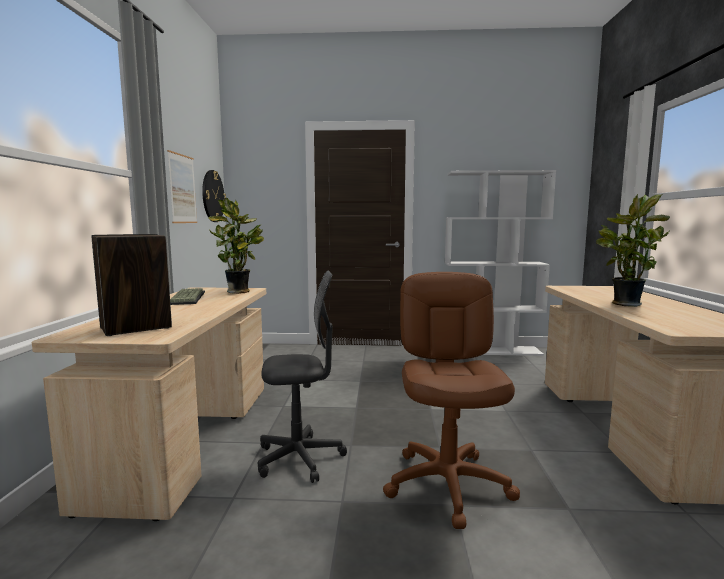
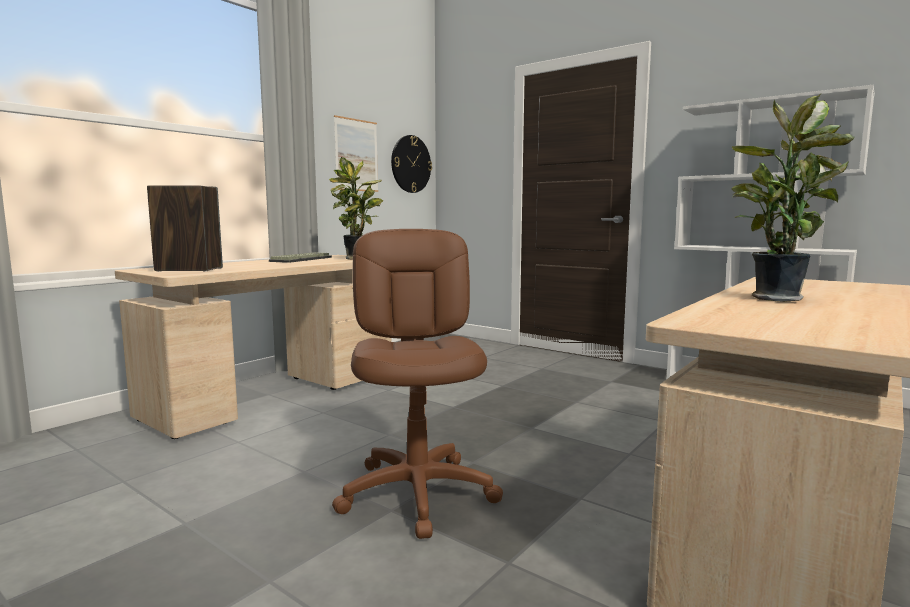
camera: 35 degrees right, 0 degrees up
grey office chair [258,270,347,483] -> none
brown office chair [383,272,520,529] -> brown office chair turned 45 degrees counterclockwise [332,229,503,539]

